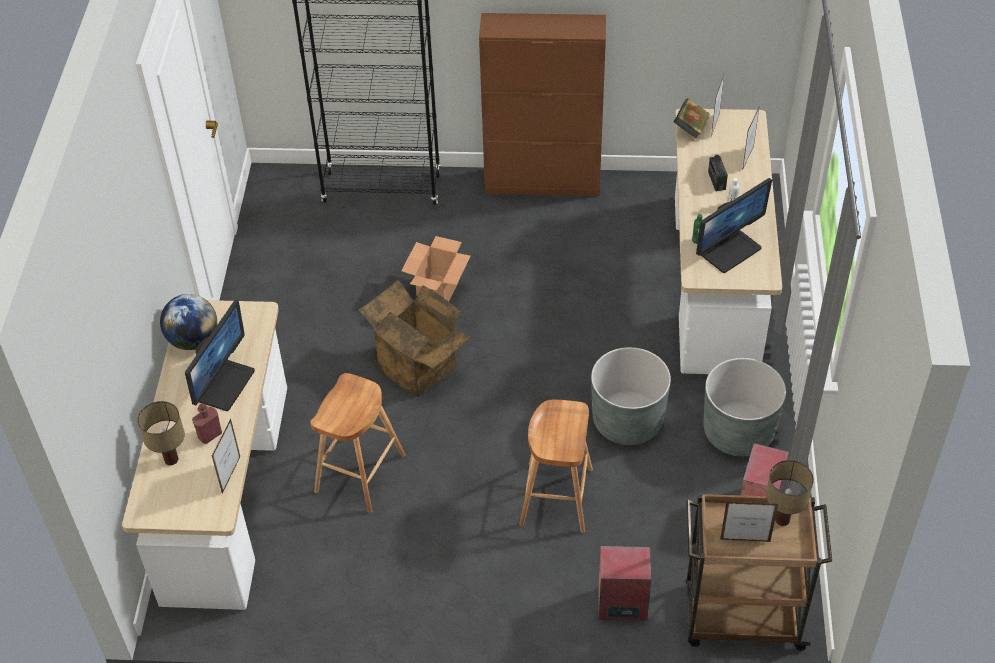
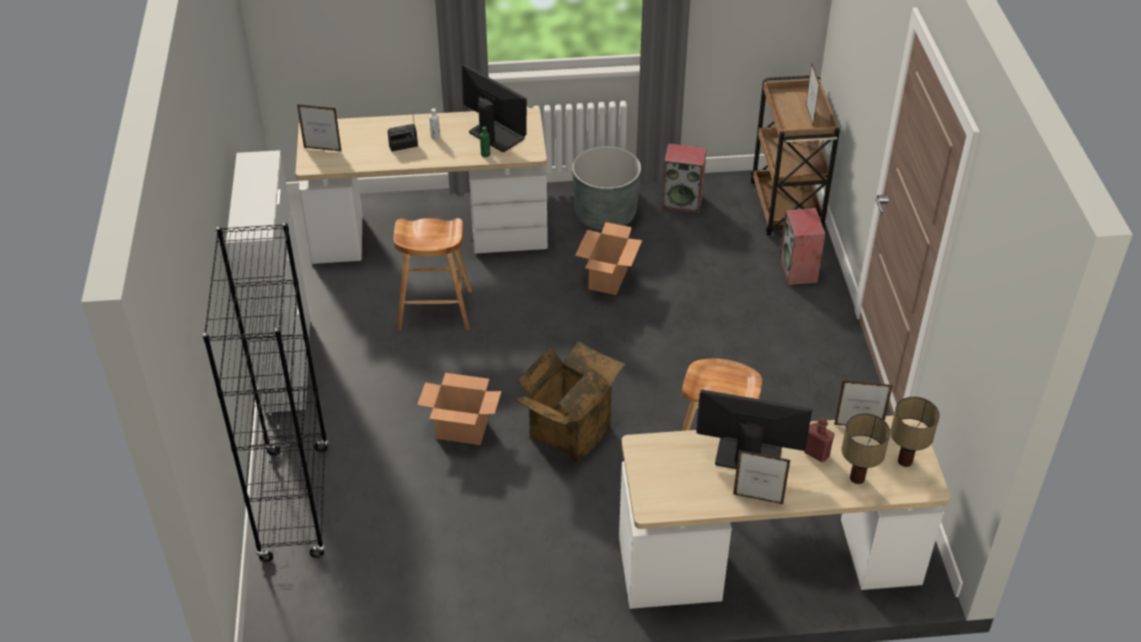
camera: 100 degrees left, 5 degrees down
globe [160,294,217,350] -> none
brown cabinet [479,13,606,196] -> white cabinet [226,150,310,413]
brown stool [519,400,593,533] -> brown stool moved to [394,218,472,331]
grey planter [591,347,671,445] -> cardboard box [575,222,642,295]
book [674,98,710,138] -> none
picture frame [742,105,760,171] -> picture frame moved to [733,450,790,504]
table lamp [766,460,814,526] -> table lamp moved to [890,397,940,467]

